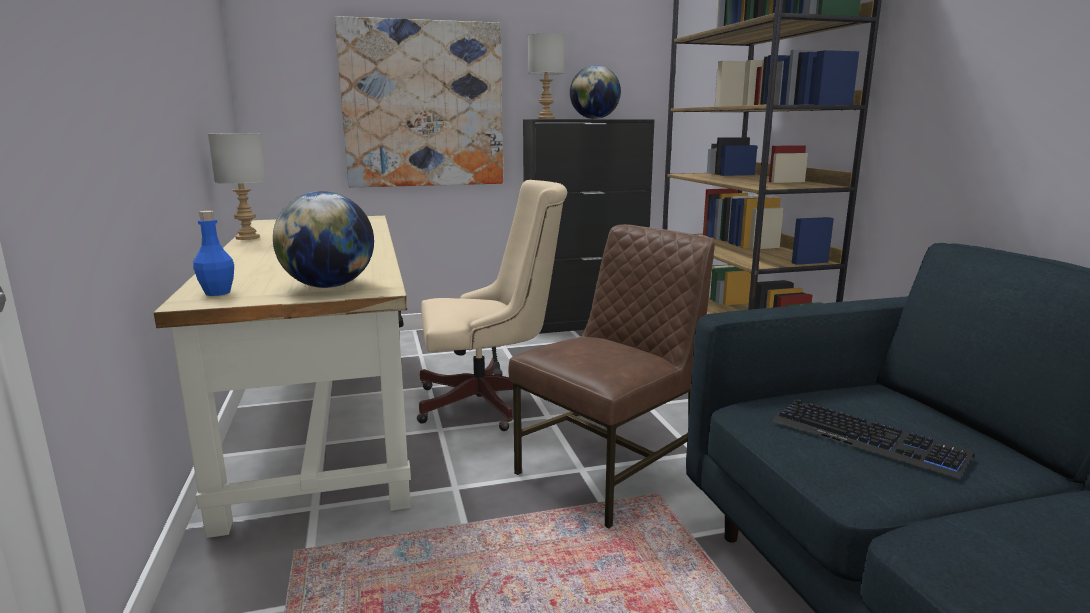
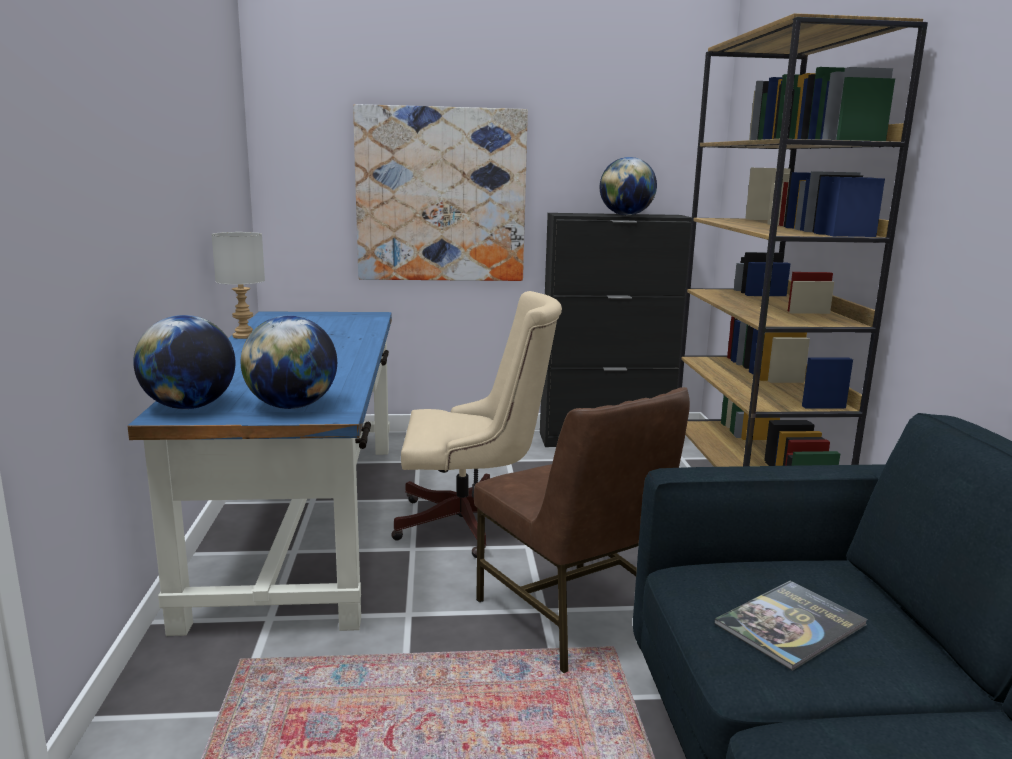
camera: 10 degrees right, 0 degrees up
beige desk [154,216,411,538] -> blue desk [128,311,392,636]
blue bottle [193,211,234,296] -> globe [133,315,235,409]
brown chair [508,224,715,528] -> brown chair turned 90 degrees clockwise [474,387,690,673]
grey table lamp [528,33,565,119] -> none
keyboard [772,399,974,479] -> book [714,581,868,671]

